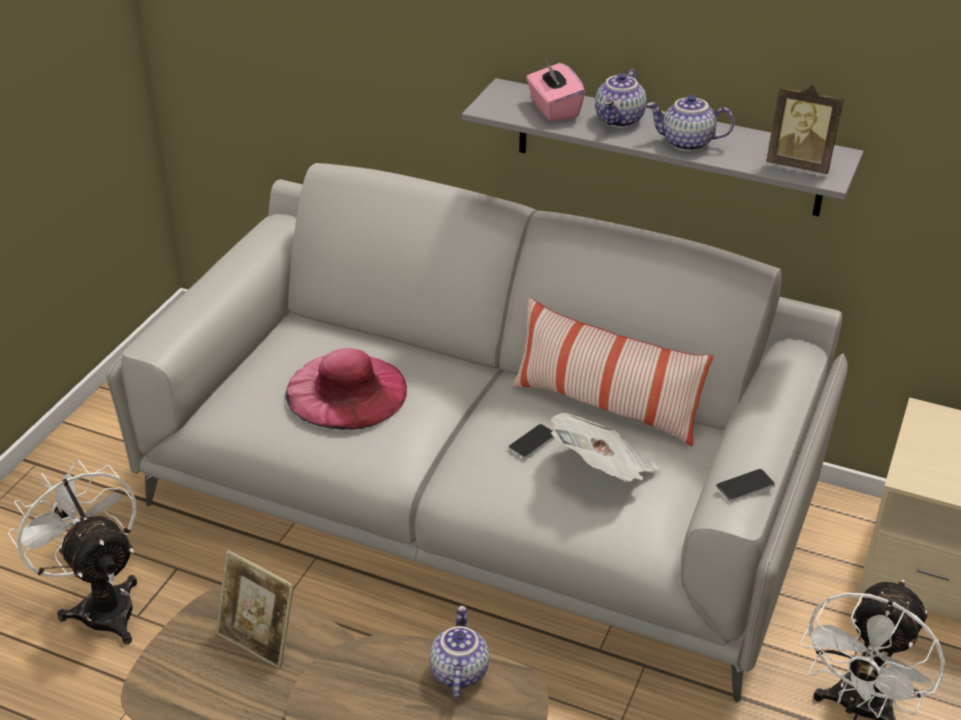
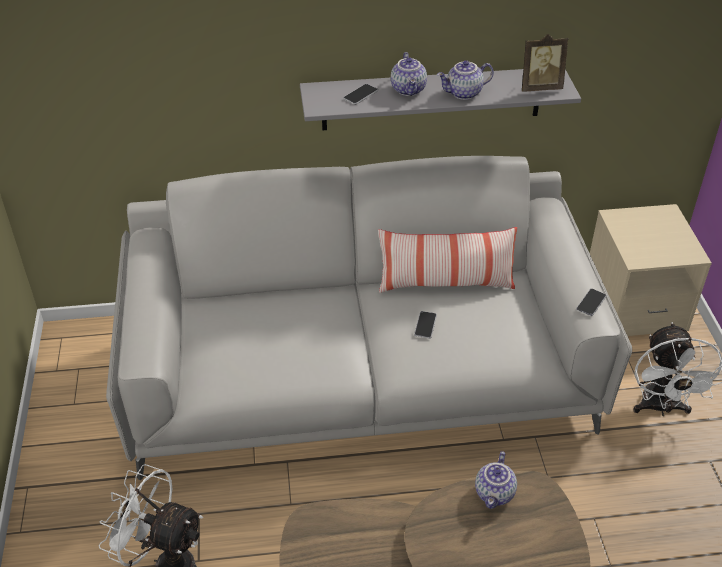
camera: 30 degrees left, 5 degrees up
picture frame [216,550,294,669] -> none
pink hat [285,348,407,430] -> none
teapot [429,606,489,698] -> teapot turned 135 degrees counterclockwise [475,451,517,509]
pink tissue box [526,58,585,122] -> phone [343,84,378,105]
newspaper [551,413,660,482] -> none

